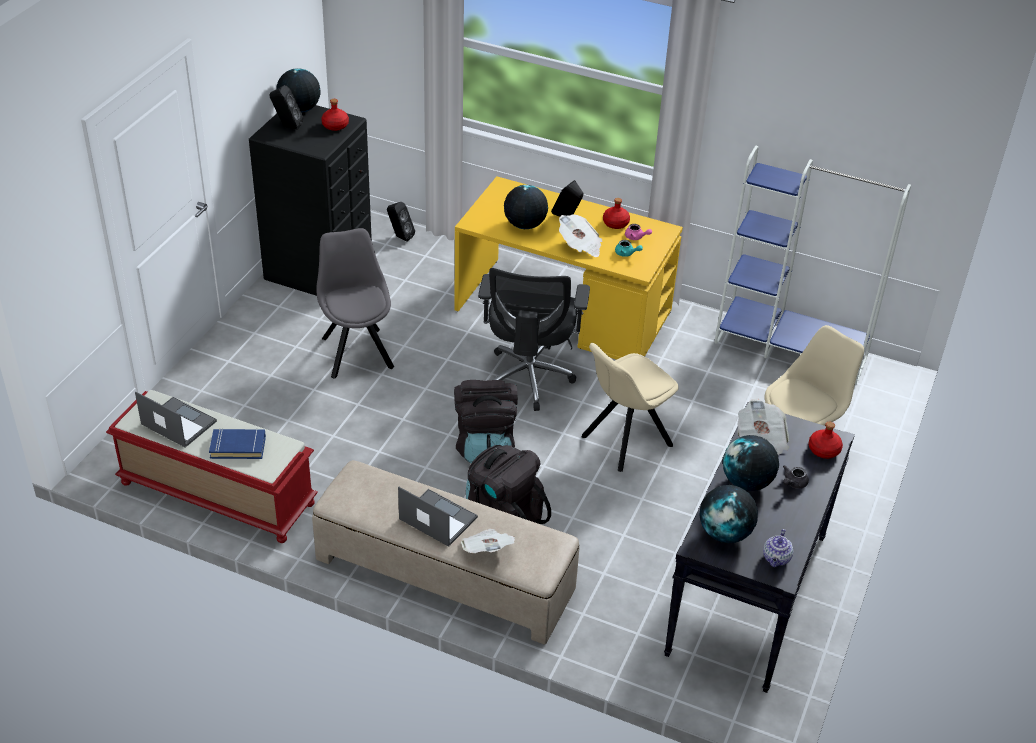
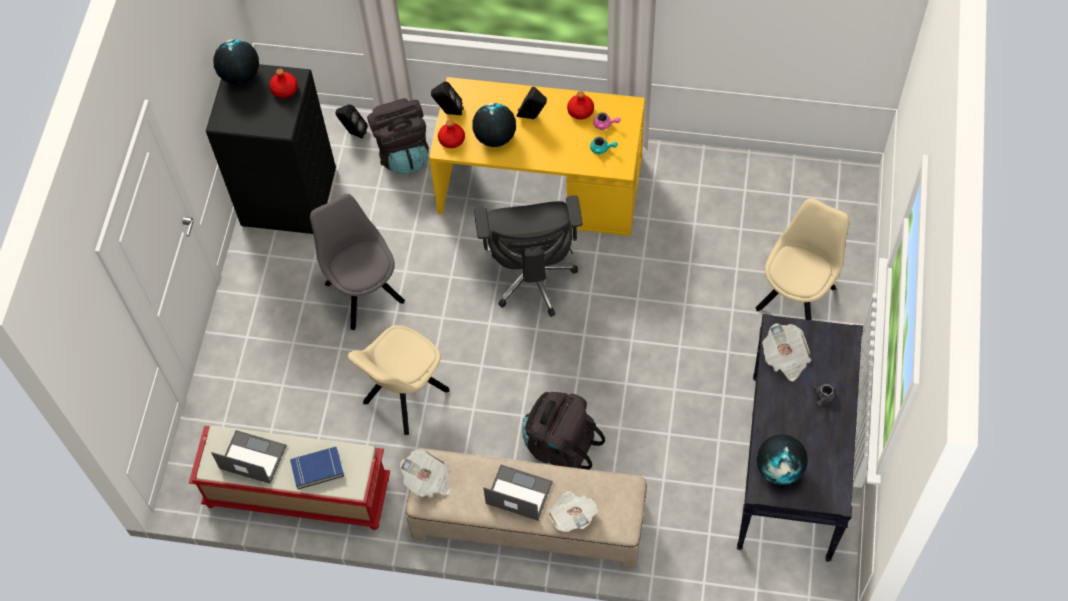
camera: 10 degrees left, 20 degrees up
black speaker [270,85,303,130] -> black speaker moved to [431,82,464,115]
black backpack [454,380,518,463] -> black backpack moved to [367,98,429,174]
newspaper [559,214,603,257] -> newspaper moved to [400,449,451,498]
beige chair [582,343,679,472] -> beige chair moved to [348,325,450,435]
blue clothes rack [715,146,911,385] -> none
globe [723,435,779,491] -> none
teapot [763,529,794,567] -> none
red bottle [809,422,843,459] -> red bottle moved to [438,120,465,148]

